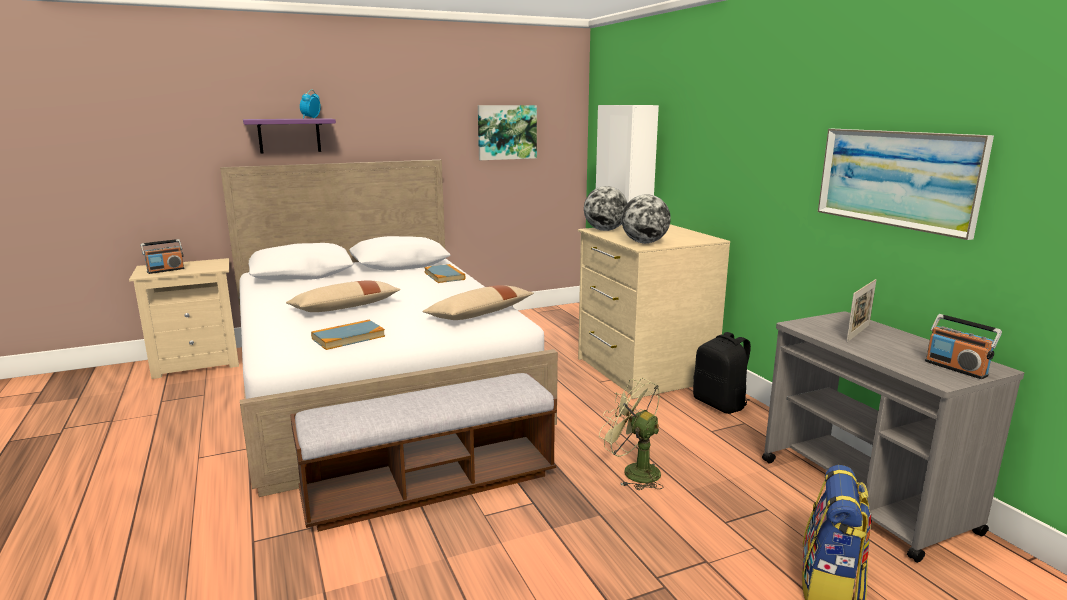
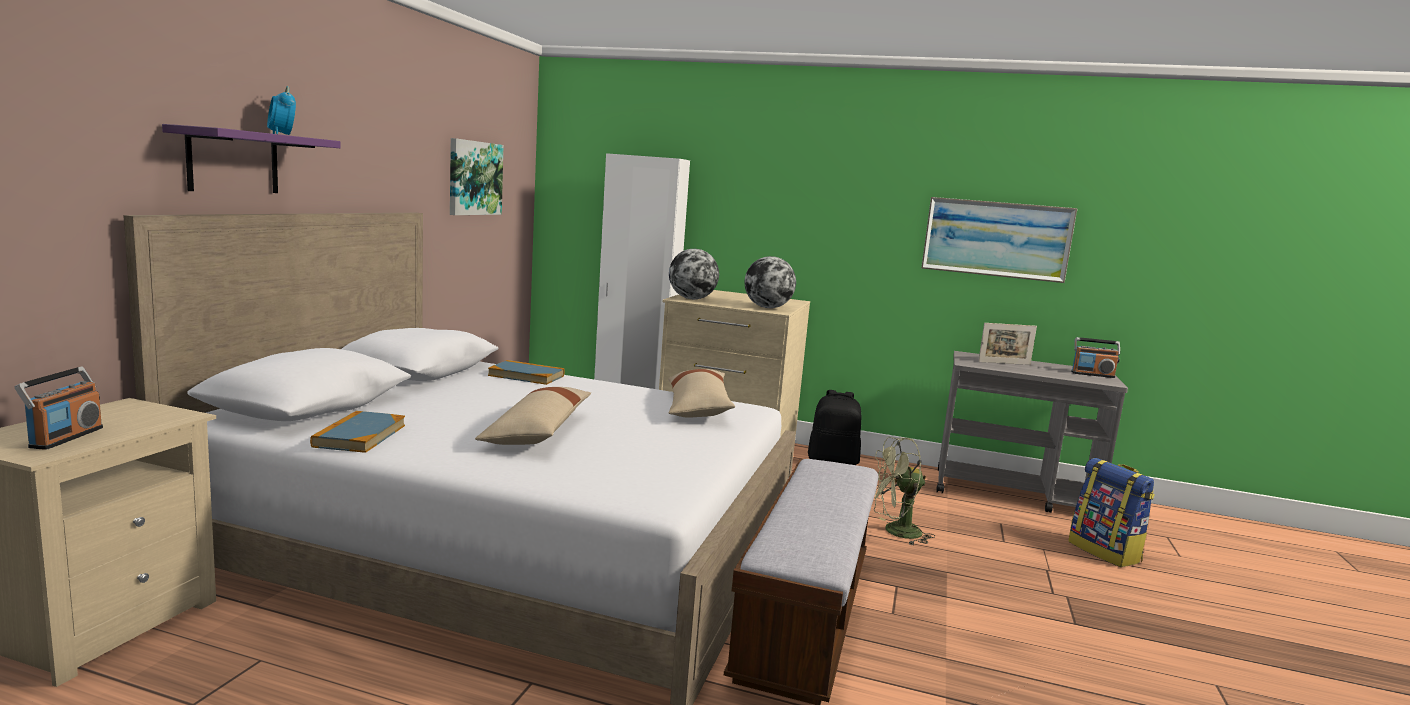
camera: 50 degrees left, 5 degrees down
book [311,320,385,350] -> book moved to [310,411,405,453]
picture frame [846,279,876,342] -> picture frame turned 90 degrees clockwise [978,323,1037,365]

